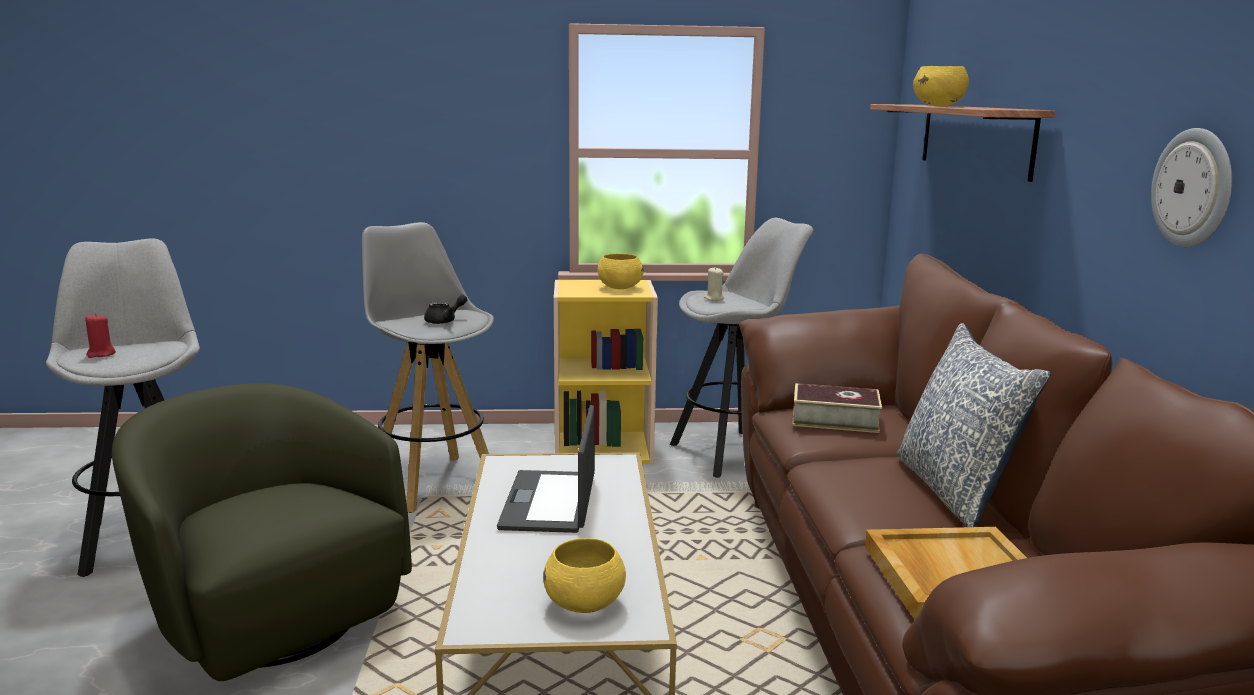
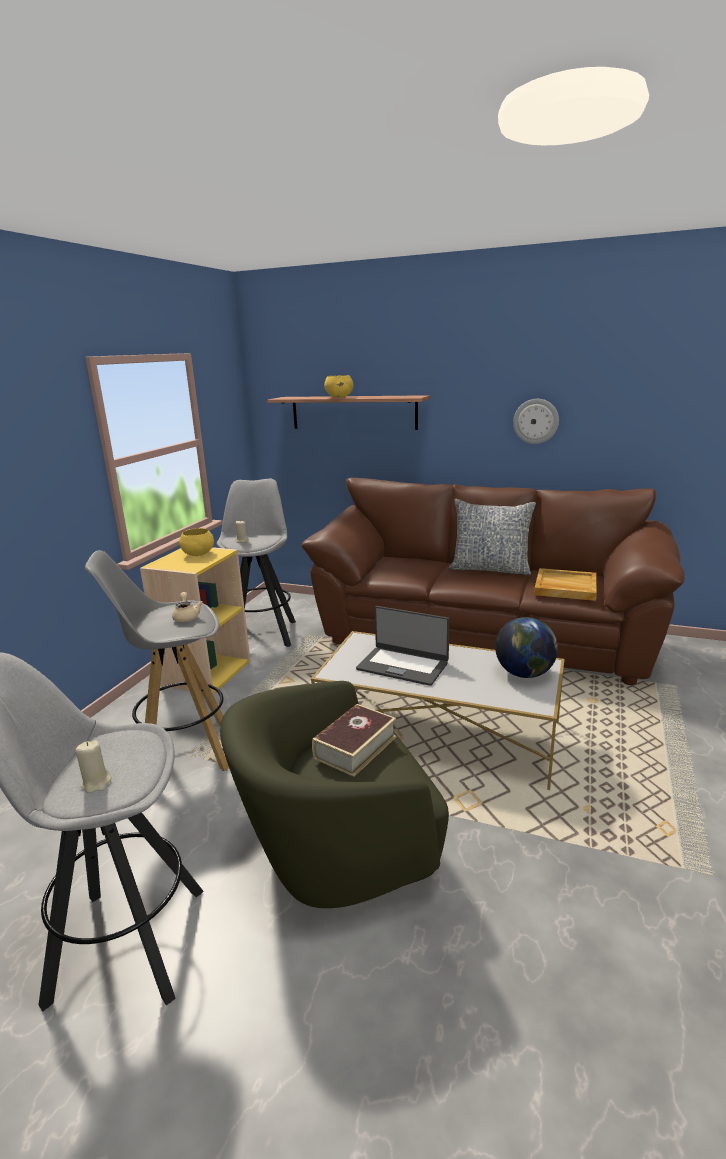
camera: 65 degrees left, 5 degrees up
red candle [85,313,116,358] -> beige candle [76,740,111,793]
black teapot [424,295,467,324] -> beige teapot [172,592,203,622]
yellow bowl [543,538,626,613] -> globe [495,617,558,678]
book [792,383,882,433] -> book moved to [312,704,396,777]

